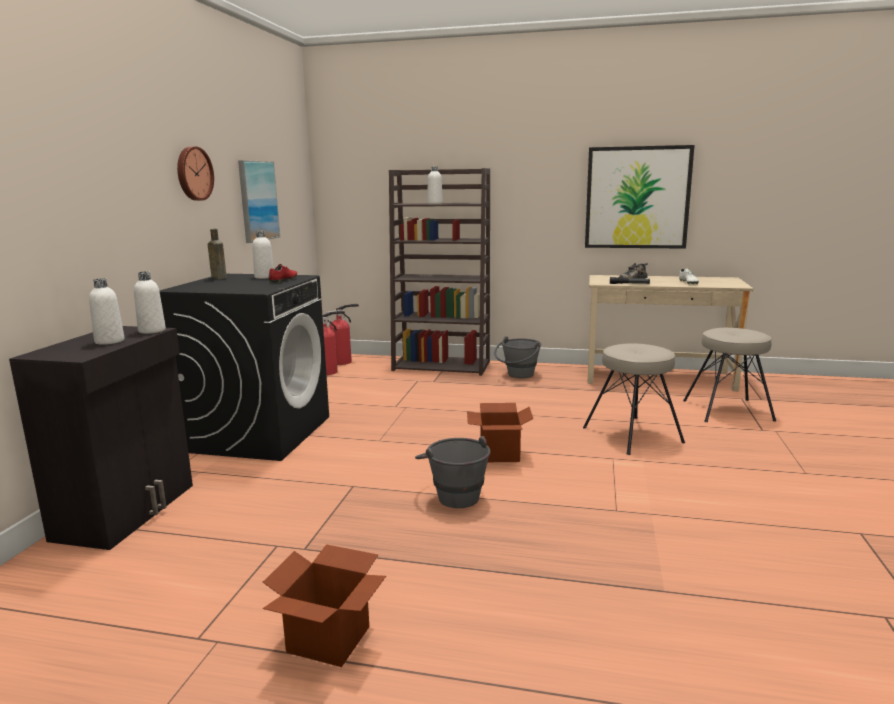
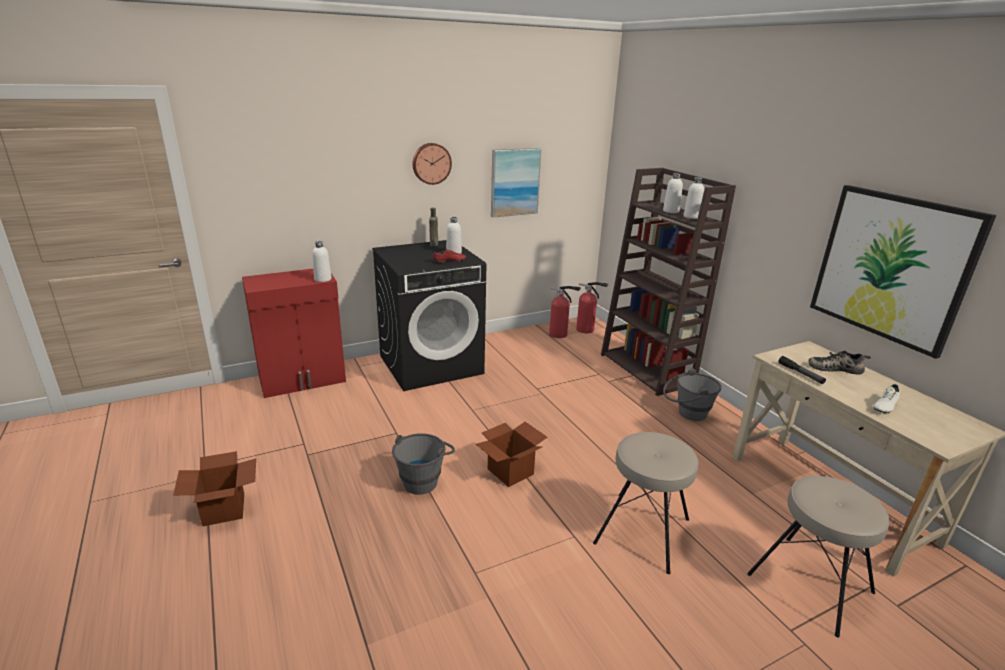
camera: 50 degrees right, 10 degrees up
black cabinet [9,326,193,550] -> red cabinet [242,269,346,398]
white bottle [89,278,125,345] -> white bottle moved to [684,177,704,219]

